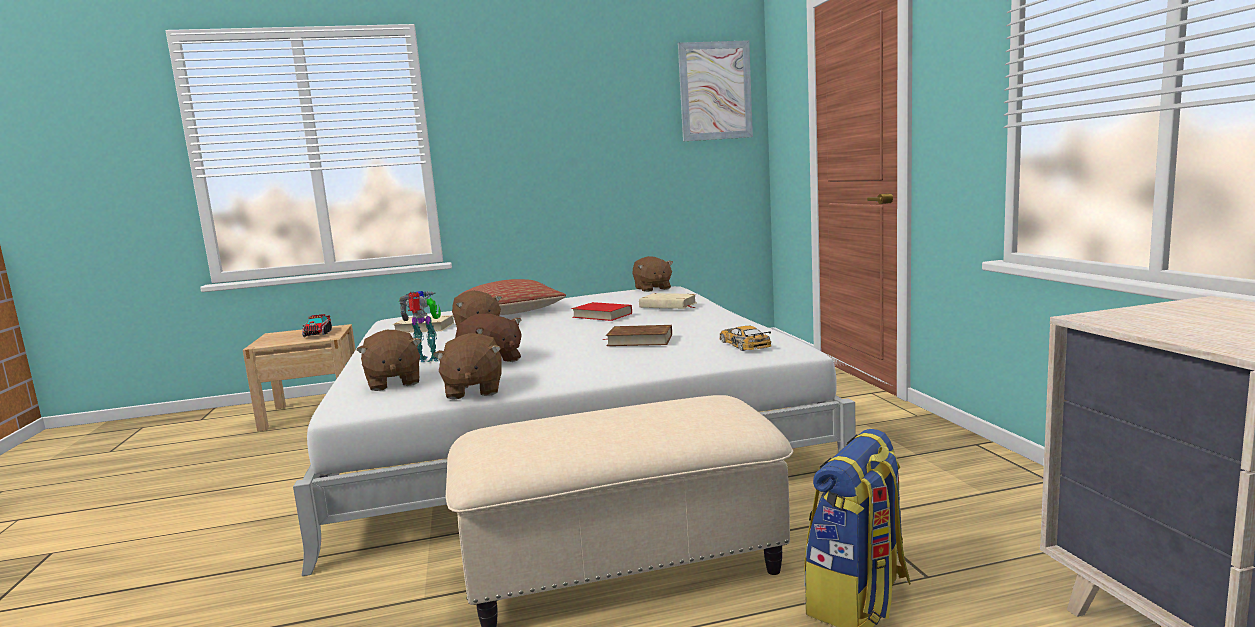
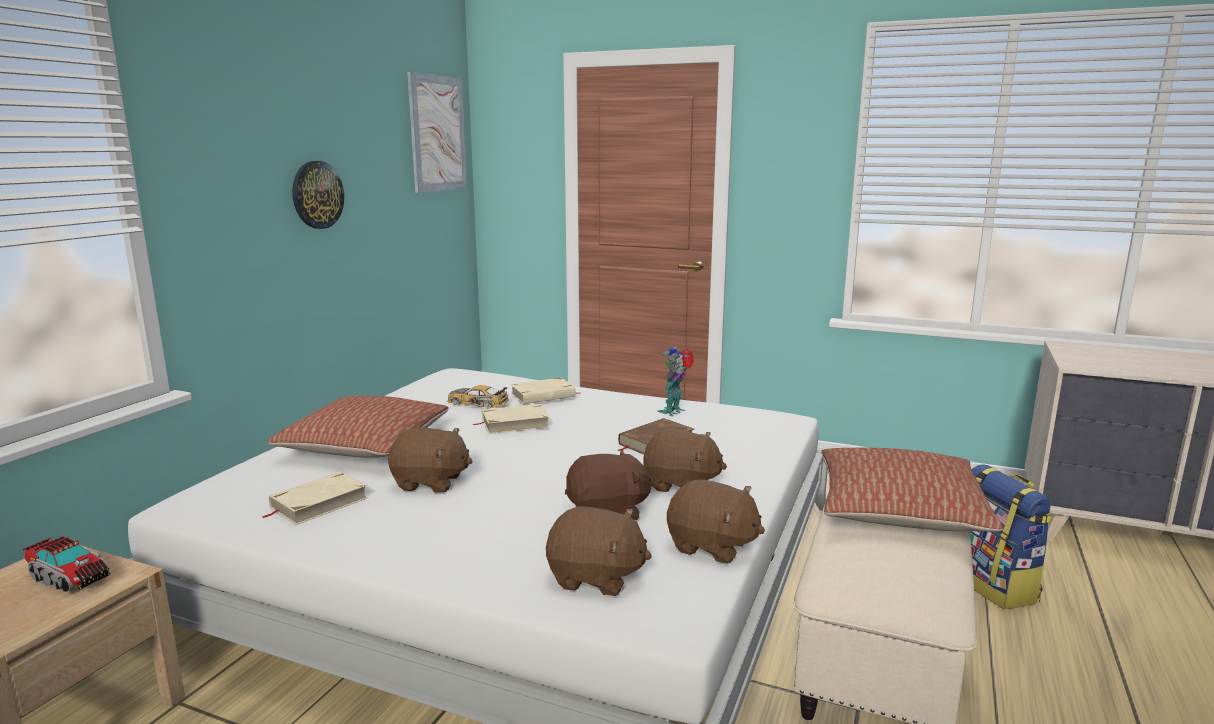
camera: 55 degrees left, 5 degrees up
toy robot [399,290,441,362] -> toy robot moved to [657,347,694,416]
red book [571,302,632,321] -> beige book [473,404,550,434]
brown plush toy [632,256,673,292] -> brown plush toy moved to [643,429,727,492]
toy car [719,326,771,351] -> toy car moved to [447,385,509,409]
none -> wall clock [292,161,344,229]
none -> pillow [821,447,1003,532]

